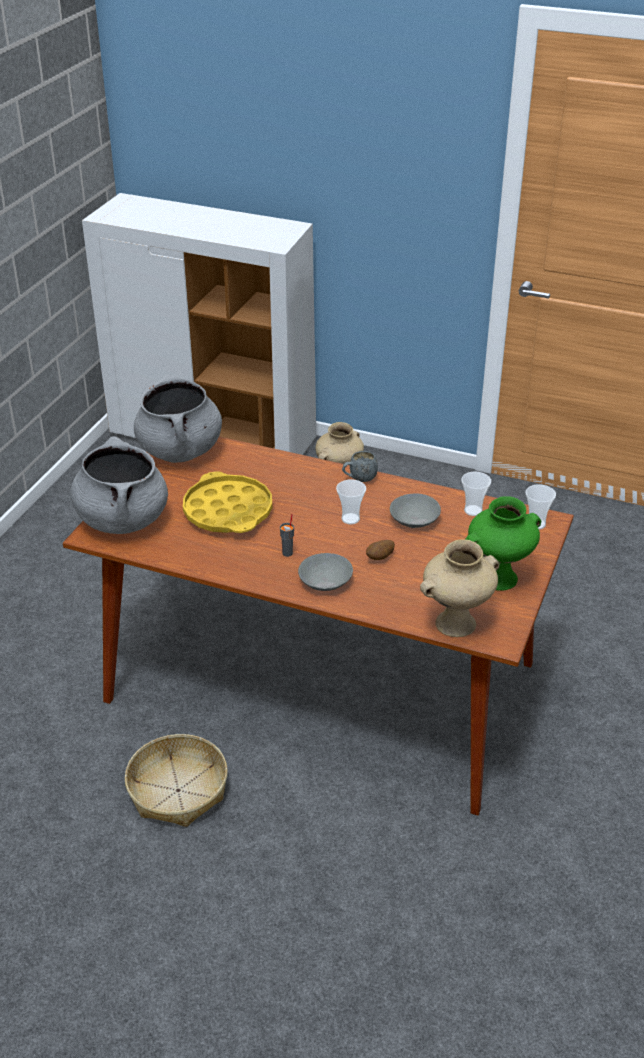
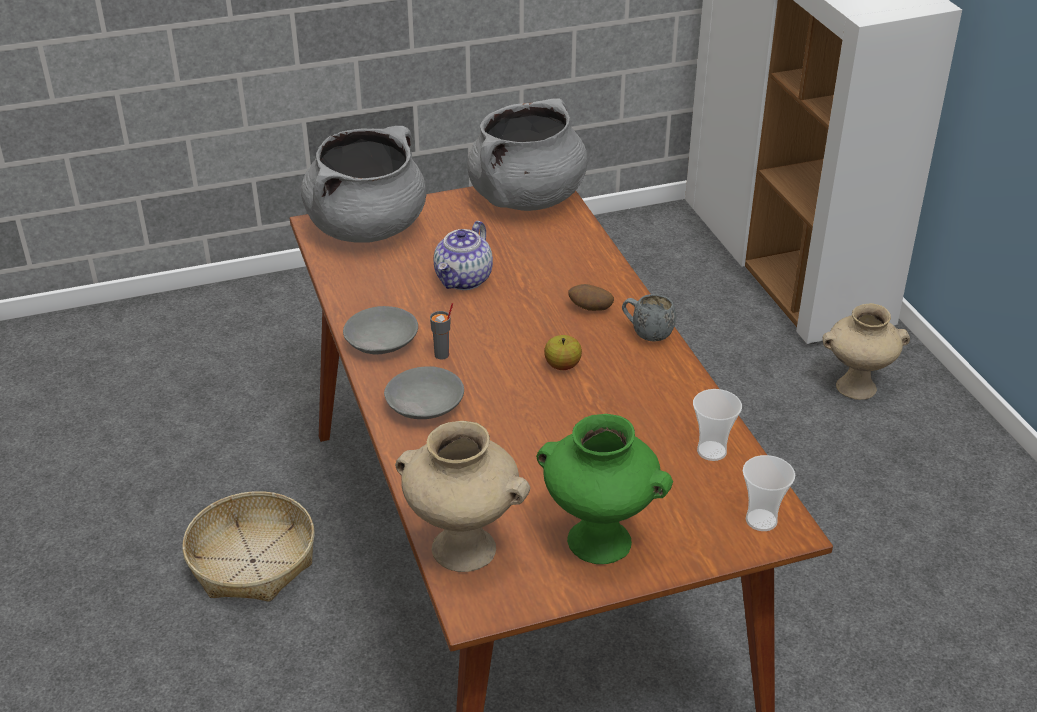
camera: 50 degrees right, 0 degrees up
yellow tray [183,471,272,533] -> teapot [433,221,493,290]
cup [336,479,366,524] -> apple [544,335,582,370]
potato [366,540,395,560] -> potato moved to [568,284,614,311]
grey bowl [390,493,441,528] -> grey bowl moved to [343,306,418,354]

